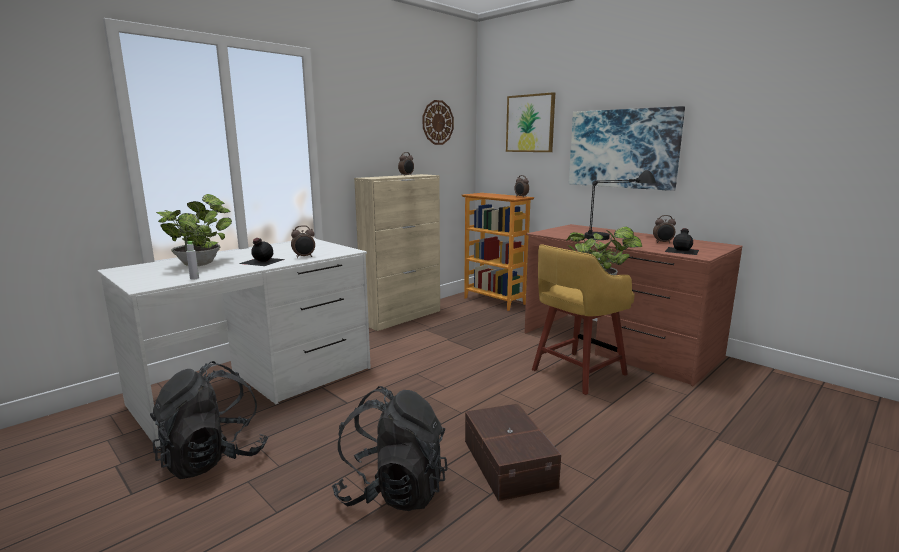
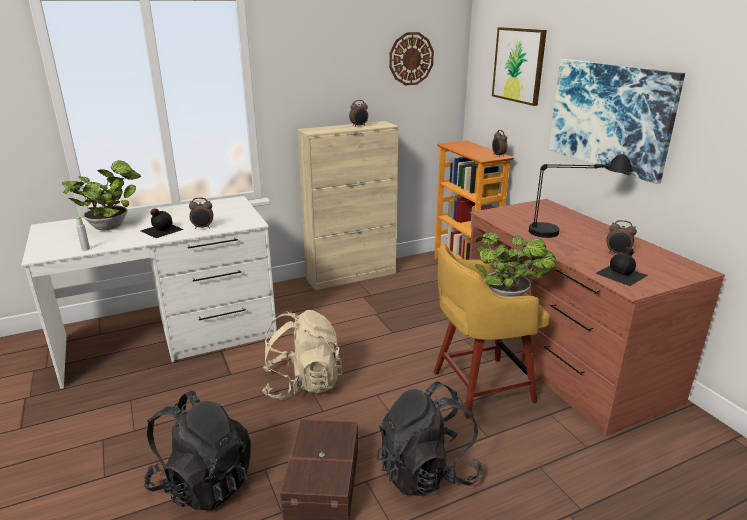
camera: 20 degrees right, 10 degrees up
black backpack [150,361,268,479] -> black backpack moved to [377,382,482,496]
none -> beige backpack [262,310,342,400]

